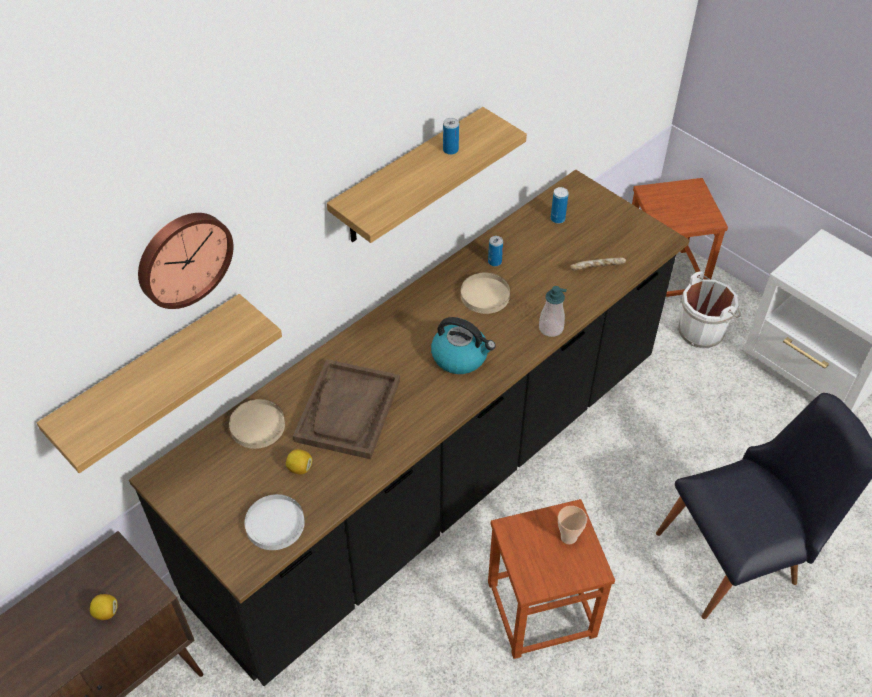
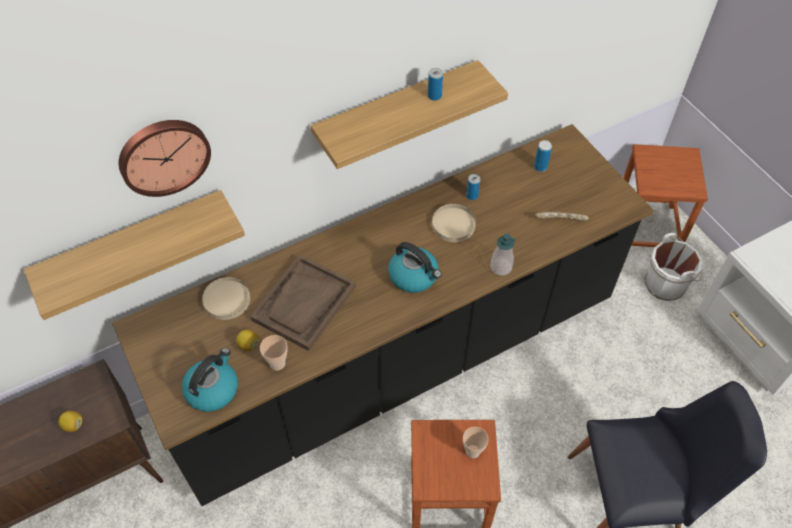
camera: 15 degrees right, 5 degrees up
white plate [245,494,305,550] -> kettle [182,348,238,412]
none -> cup [260,335,288,371]

